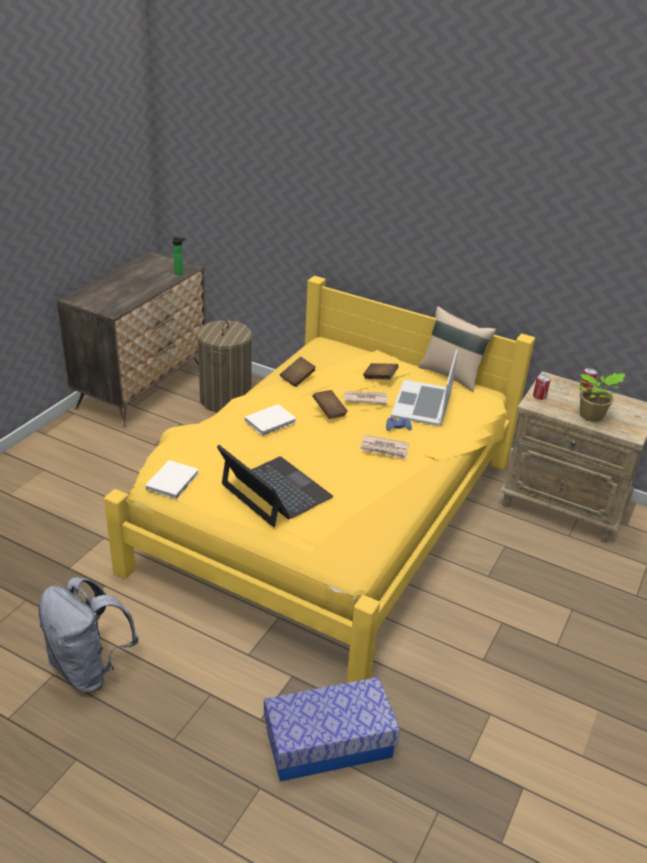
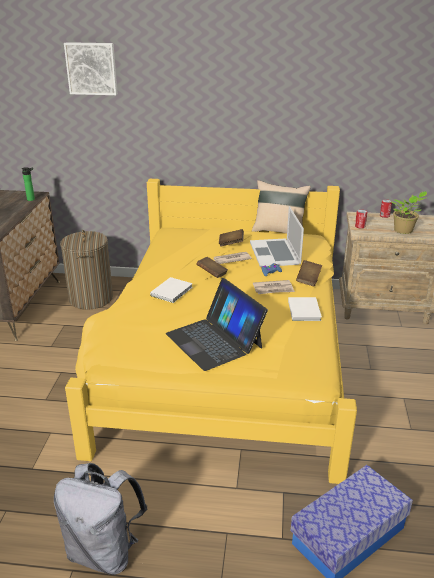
camera: 20 degrees left, 5 degrees down
white book [145,460,199,499] -> white book moved to [288,297,322,321]
laptop [217,445,333,527] -> laptop turned 150 degrees counterclockwise [166,278,268,371]
brown book [280,357,316,387] -> brown book moved to [296,260,322,287]
none -> picture [64,42,118,95]

